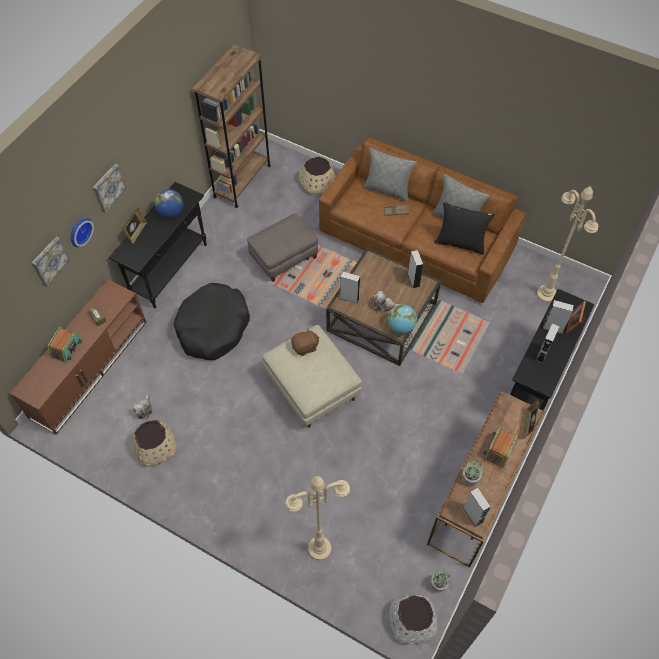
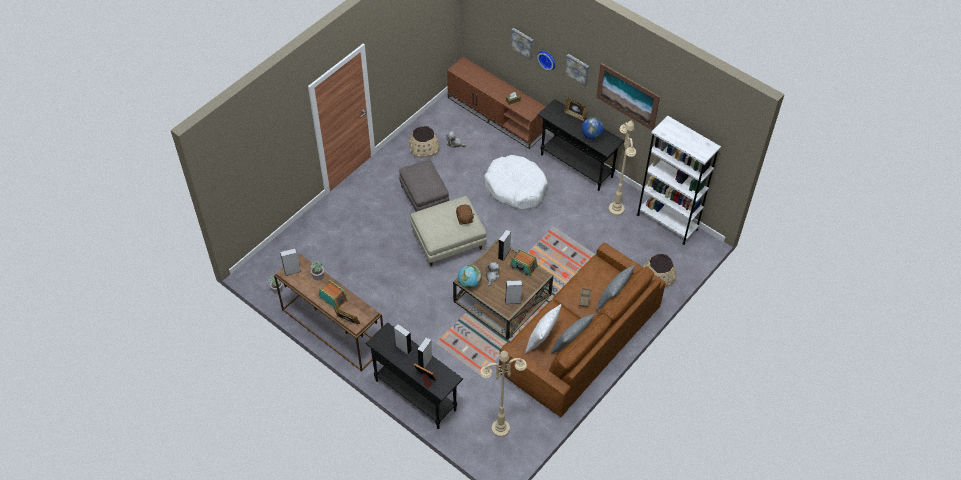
camera: 100 degrees right, 5 degrees down
radio [47,327,82,364] -> radio moved to [510,249,538,276]
black dog bed [174,283,250,360] -> white dog bed [484,155,548,210]
brown bookcase [192,44,271,208] -> white bookcase [637,116,721,245]
grey ottoman [247,213,318,282] -> grey ottoman moved to [399,159,449,212]
beige floor lamp [286,476,350,560] -> beige floor lamp moved to [609,121,636,216]
white planter [389,594,437,644] -> none
black pillow [434,202,495,255] -> white pillow [525,304,561,353]
none -> picture [596,63,660,130]

